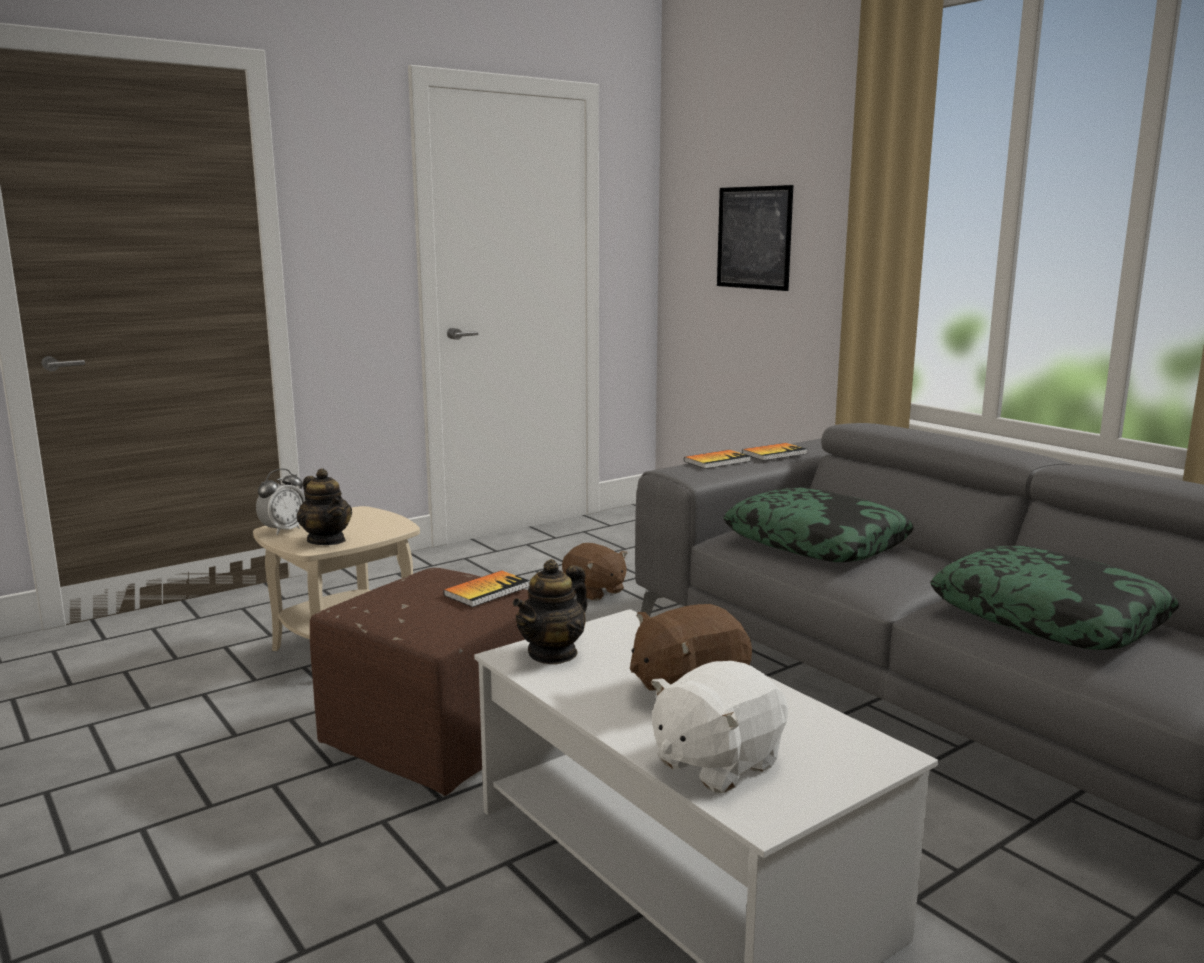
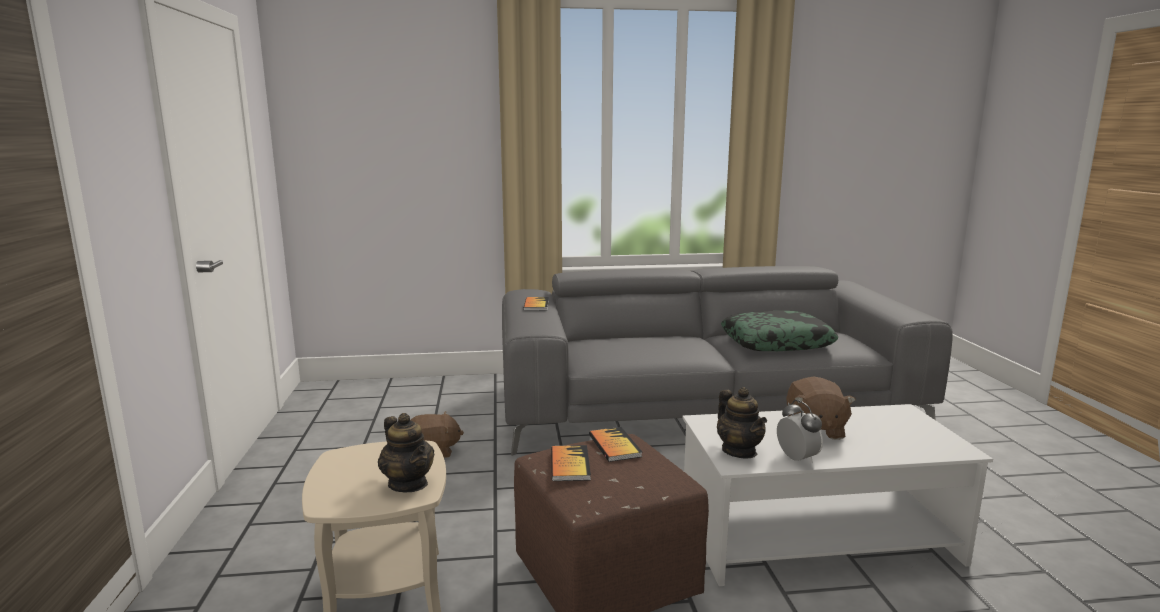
camera: 60 degrees left, 0 degrees up
alarm clock [256,469,306,535] -> alarm clock moved to [777,400,823,463]
teapot [297,468,352,545] -> teapot turned 60 degrees clockwise [378,413,434,492]
white plush toy [651,661,788,793] -> none
book [684,450,751,469] -> book moved to [551,445,591,481]
picture [717,185,793,291] -> none
pillow [723,488,914,562] -> none

